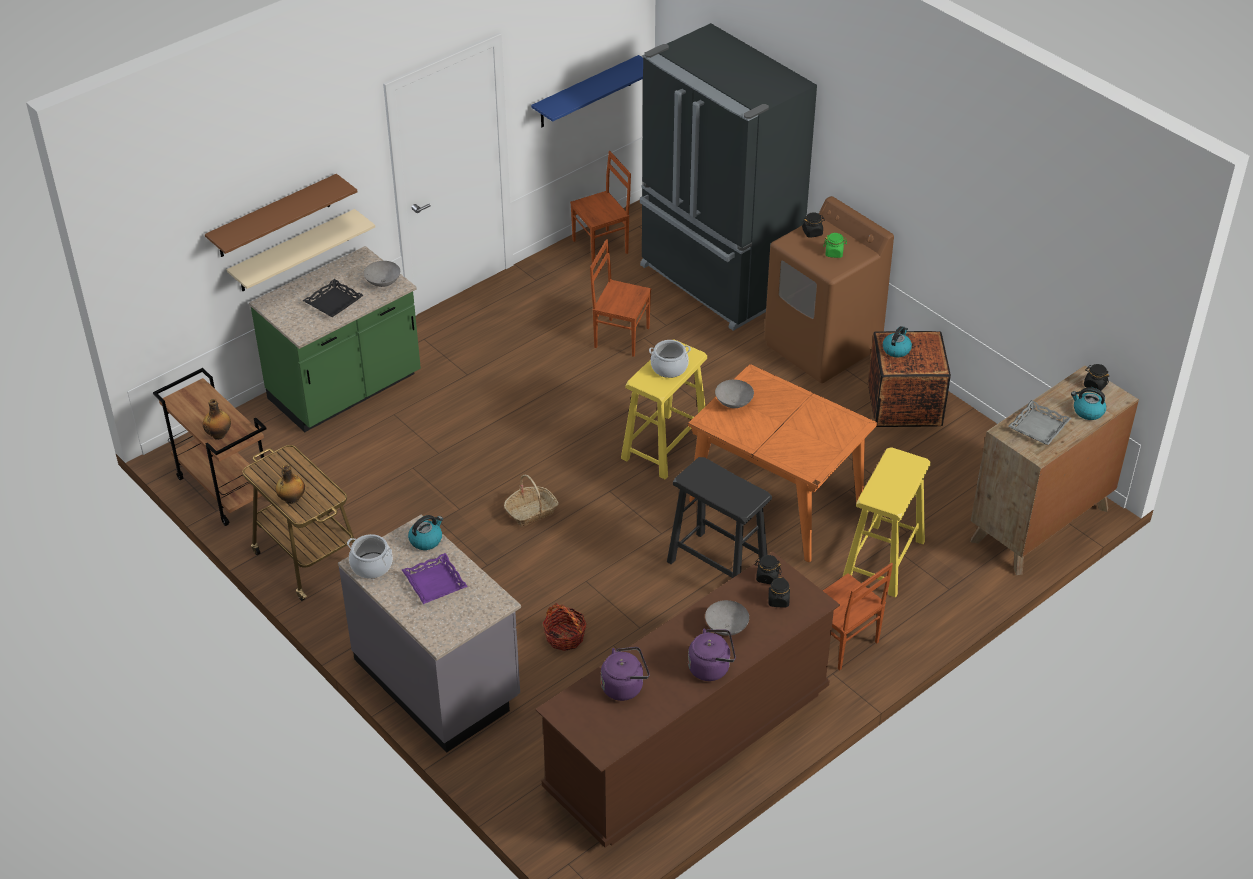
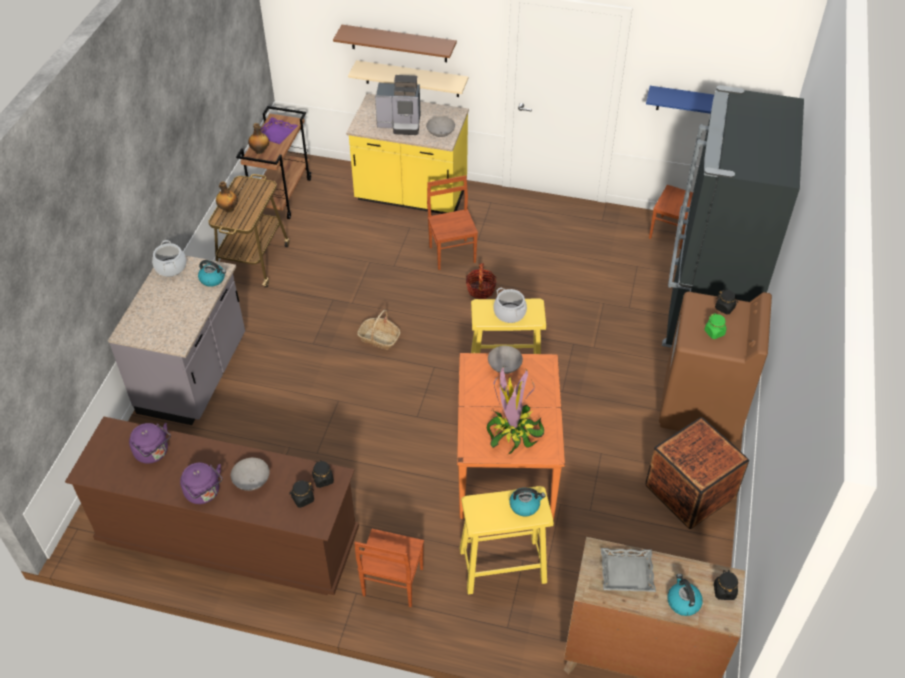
camera: 55 degrees right, 5 degrees up
green counter [249,246,421,432] -> yellow counter [346,93,469,214]
black tray [302,279,363,317] -> coffee machine [375,75,420,135]
purple tray [402,553,468,604] -> purple tray moved to [260,117,298,144]
basket [543,603,587,651] -> basket moved to [466,263,497,299]
brown chair [590,239,651,357] -> brown chair moved to [427,175,478,270]
black stool [667,457,772,578] -> none
kettle [883,326,912,357] -> kettle moved to [509,488,545,517]
none -> potted plant [487,366,544,454]

